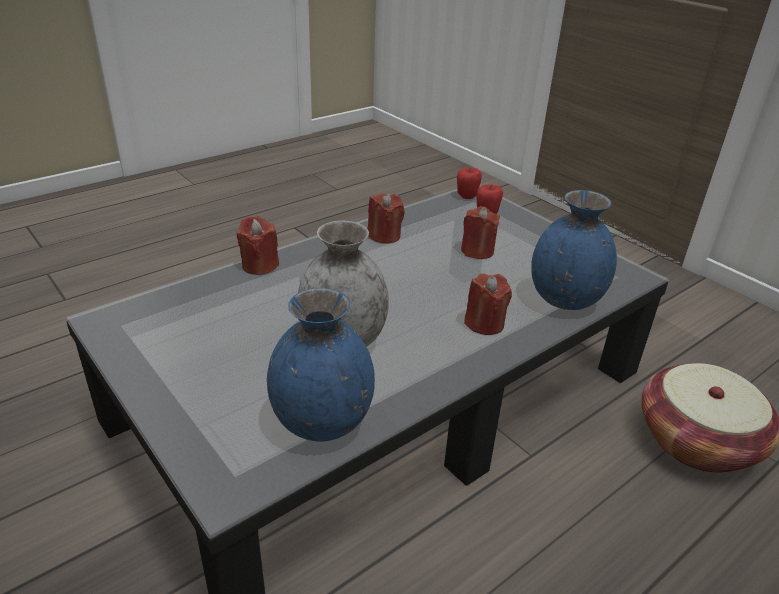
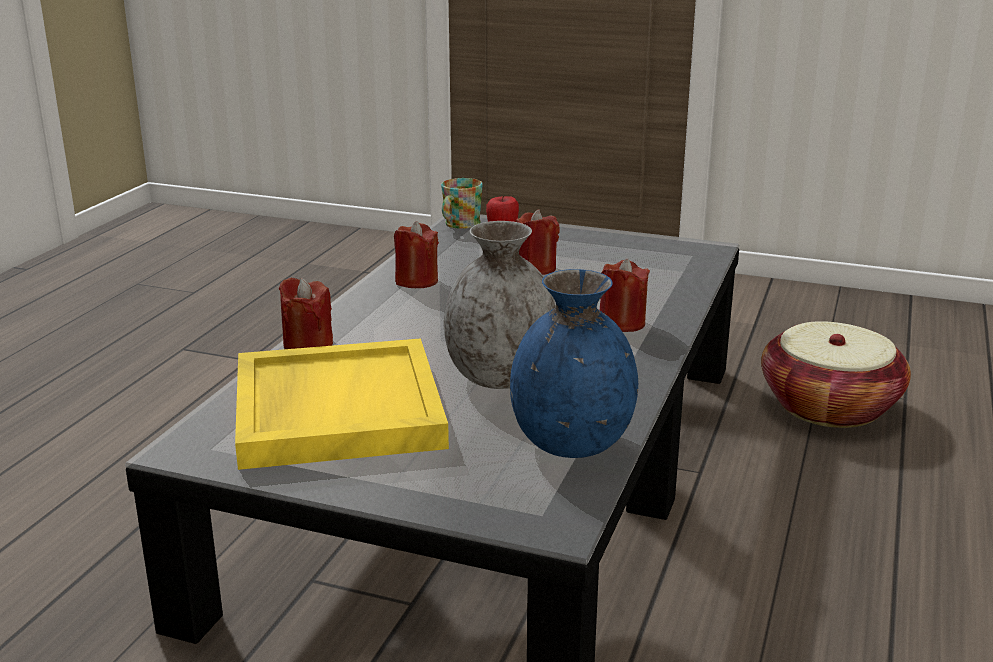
camera: 30 degrees left, 10 degrees down
apple [457,167,482,199] -> mug [441,178,483,229]
blue vase [531,190,617,310] -> none
none -> yellow tray [235,338,449,470]

